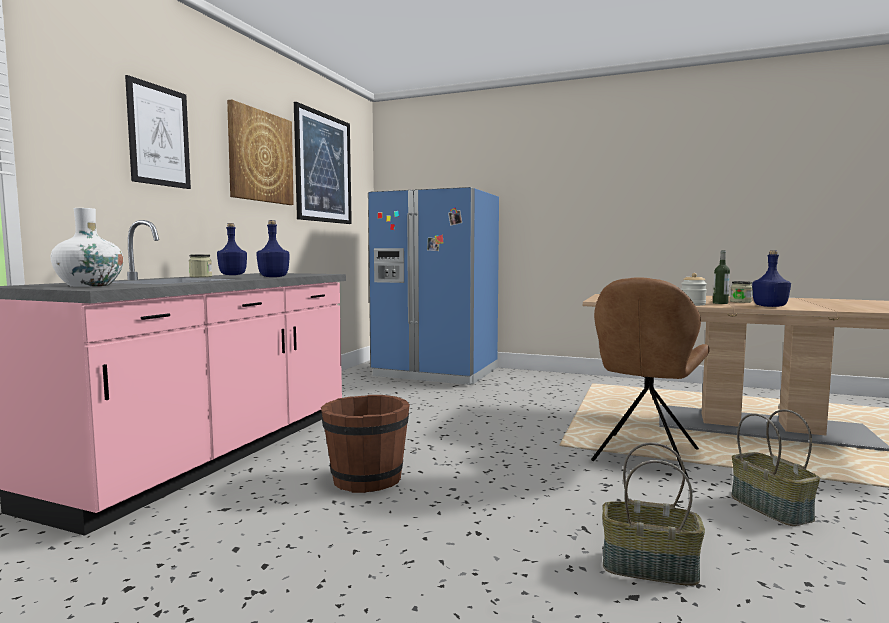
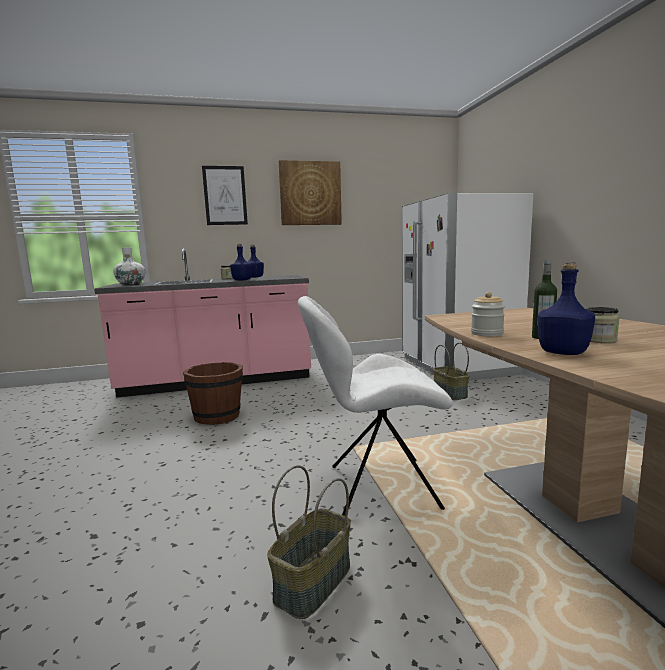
camera: 55 degrees right, 5 degrees up
picture [294,102,352,224] -> none
blue fridge [368,187,499,385] -> white fridge [402,193,533,381]
brown chair [591,277,710,478] -> white chair [298,296,453,516]
basket [602,442,705,586] -> basket moved to [433,343,469,400]

